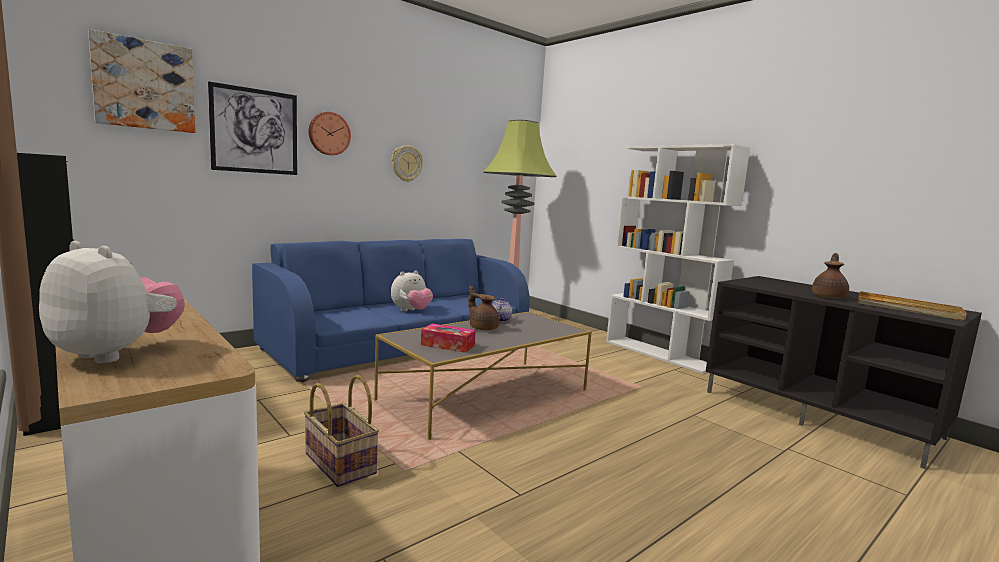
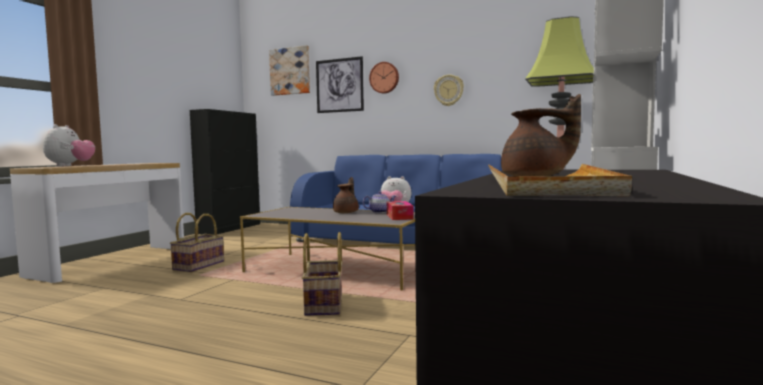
camera: 65 degrees right, 5 degrees down
tissue box [421,323,476,353] -> tissue box moved to [387,201,414,220]
none -> basket [302,232,342,316]

